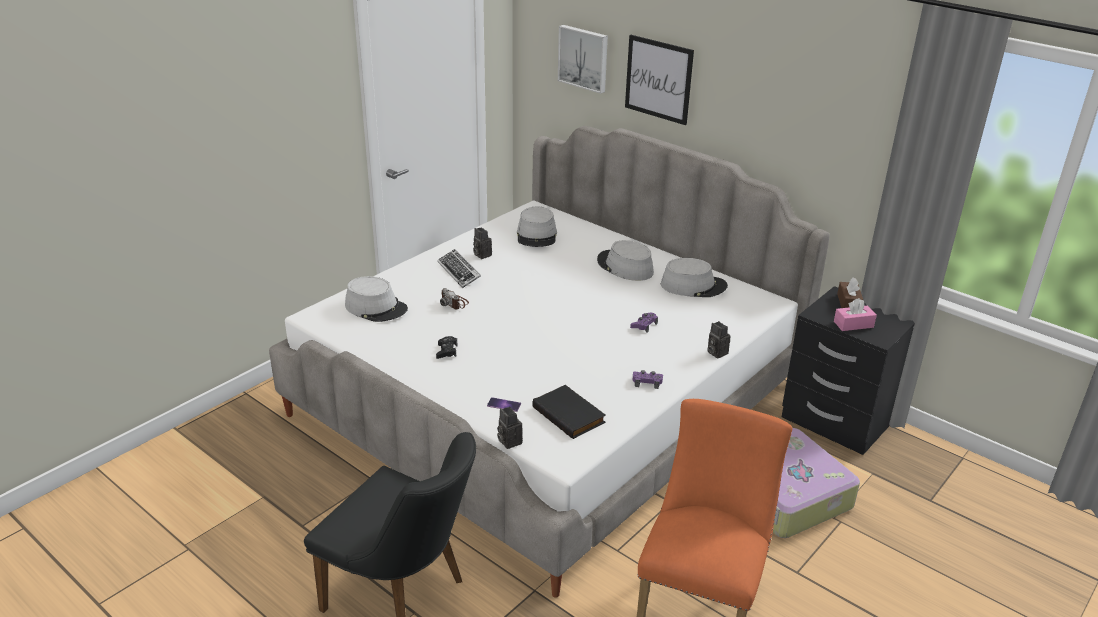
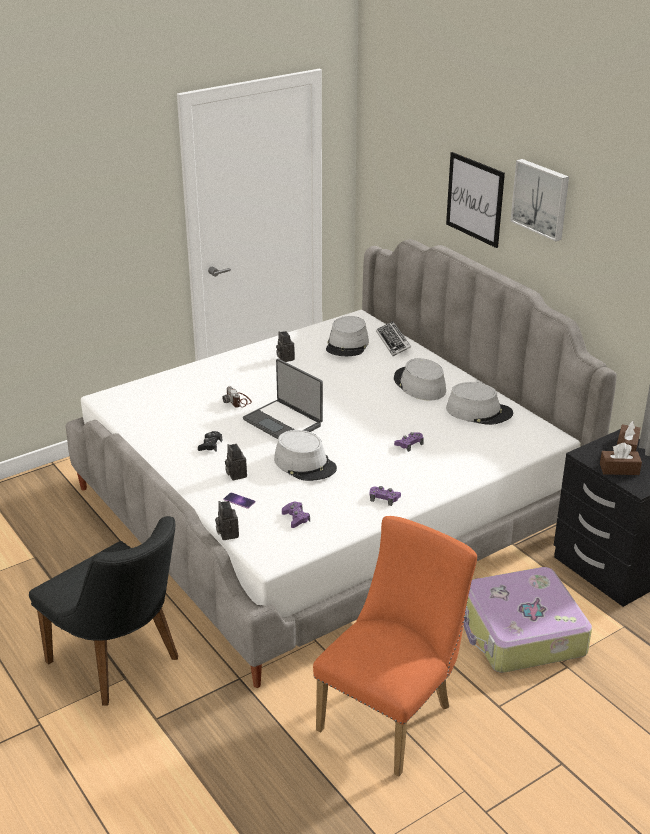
camera: 15 degrees right, 0 degrees up
grey hat [345,276,408,322] -> grey hat moved to [274,430,337,481]
keyboard [437,249,481,288] -> keyboard moved to [376,321,411,356]
black book [532,385,606,439] -> purple game controller [282,502,310,528]
picture [558,25,608,94] -> picture moved to [510,159,569,241]
camera [707,321,731,358] -> camera moved to [225,444,247,480]
pink tissue box [834,298,877,331] -> brown tissue box [600,443,642,475]
none -> laptop [243,359,323,439]

